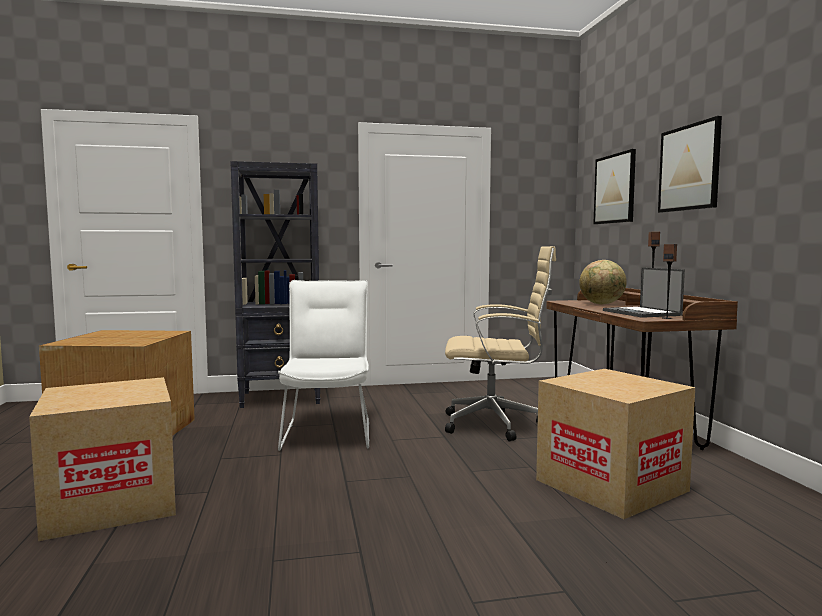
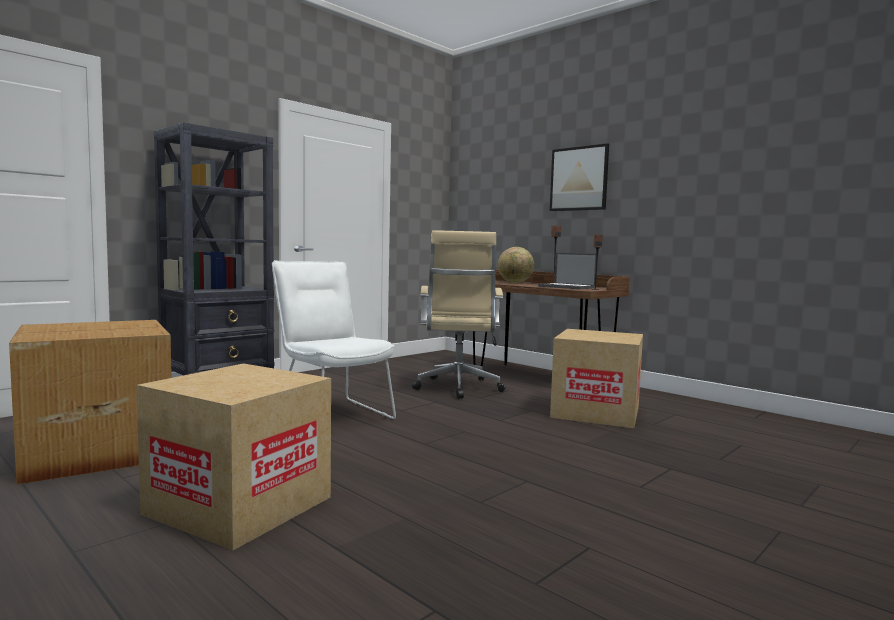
camera: 35 degrees left, 0 degrees up
beige office chair [445,246,556,442] -> beige office chair turned 120 degrees clockwise [412,230,505,399]
picture [594,149,636,224] -> none

